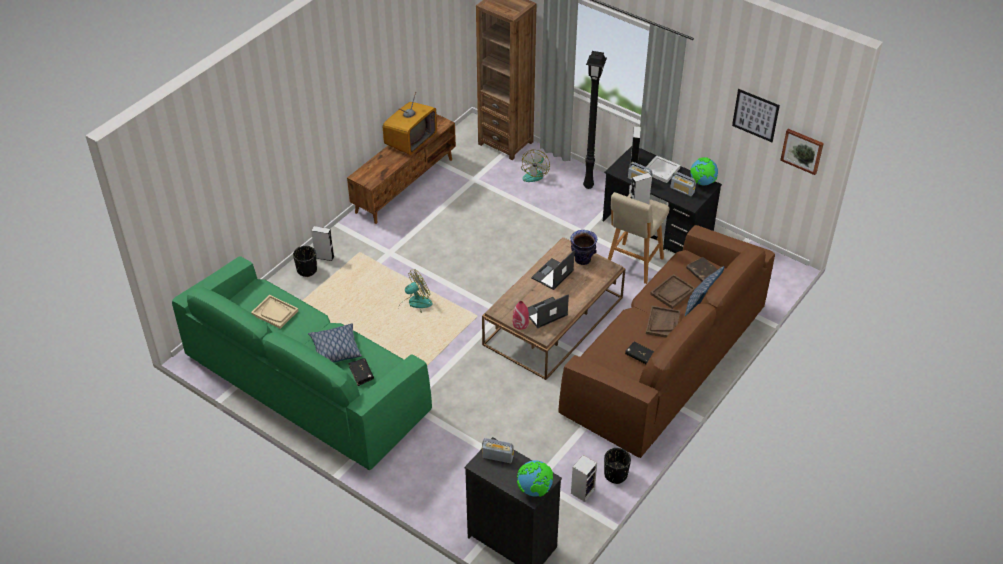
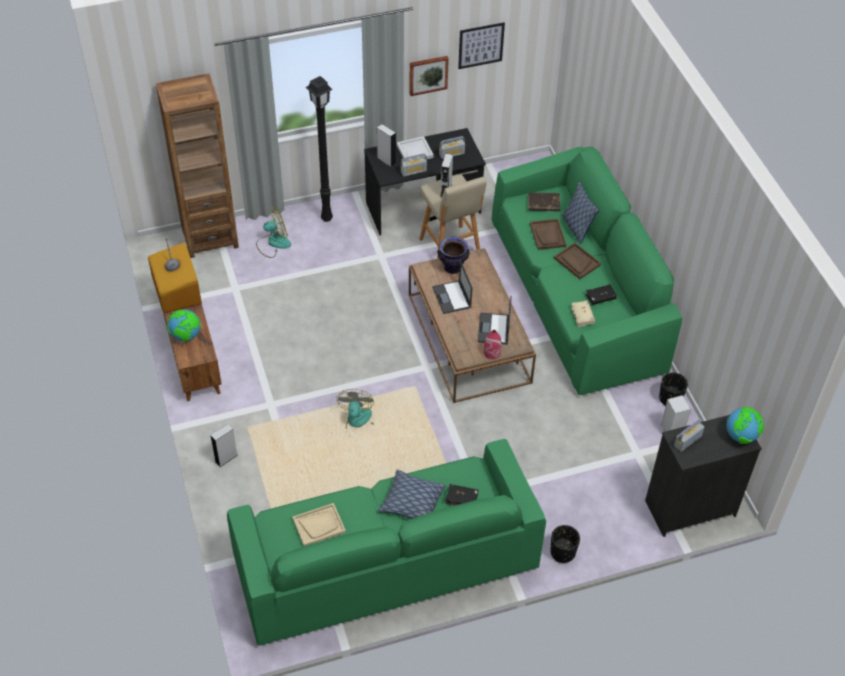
camera: 55 degrees left, 5 degrees up
black planter [293,246,317,277] -> black planter moved to [550,525,580,563]
fan [521,150,550,182] -> fan turned 75 degrees counterclockwise [256,207,291,258]
brown sofa [558,225,775,458] -> green sofa [492,147,682,395]
globe [690,157,718,185] -> globe moved to [167,309,201,342]
picture [780,129,824,175] -> picture moved to [409,56,449,96]
none -> beige book [571,301,596,327]

